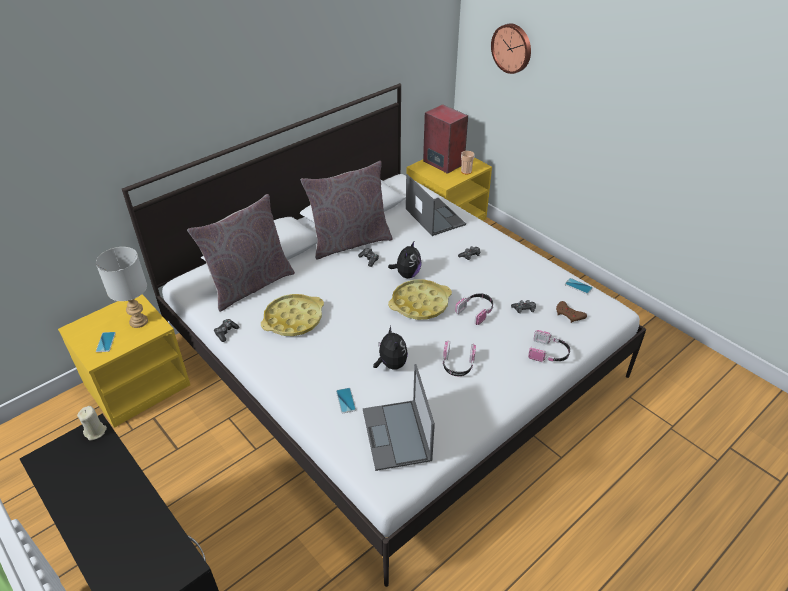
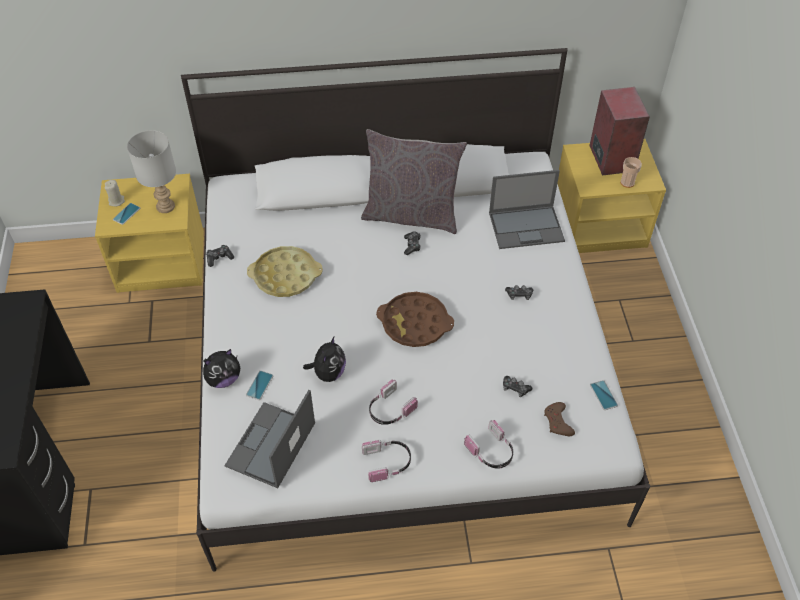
camera: 35 degrees right, 10 degrees up
beige candle [77,406,107,440] -> beige candle moved to [105,180,125,206]
grey pillow [187,194,295,312] -> none
plush toy [388,240,422,278] -> plush toy moved to [203,349,240,388]
yellow tray [388,279,452,320] -> brown tray [376,292,454,347]
laptop [406,174,466,236] -> laptop turned 75 degrees clockwise [489,170,565,249]
headphones [455,294,493,325] -> headphones moved to [362,440,411,482]
wall clock [491,23,531,74] -> none

